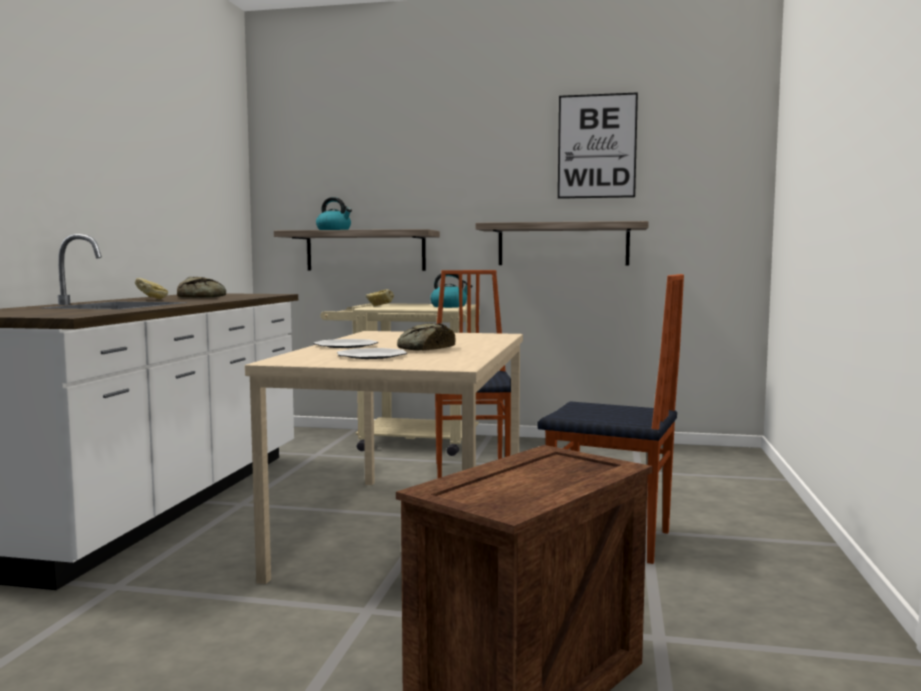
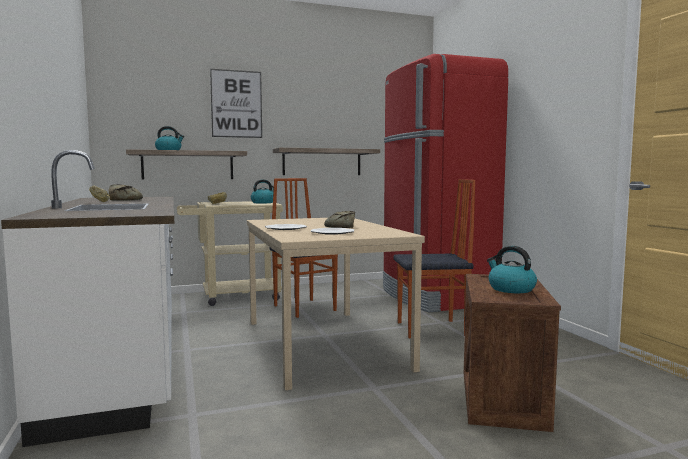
camera: 30 degrees left, 0 degrees up
picture [558,92,638,199] -> picture moved to [210,69,262,138]
none -> red fridge [383,54,508,312]
none -> kettle [487,246,537,293]

